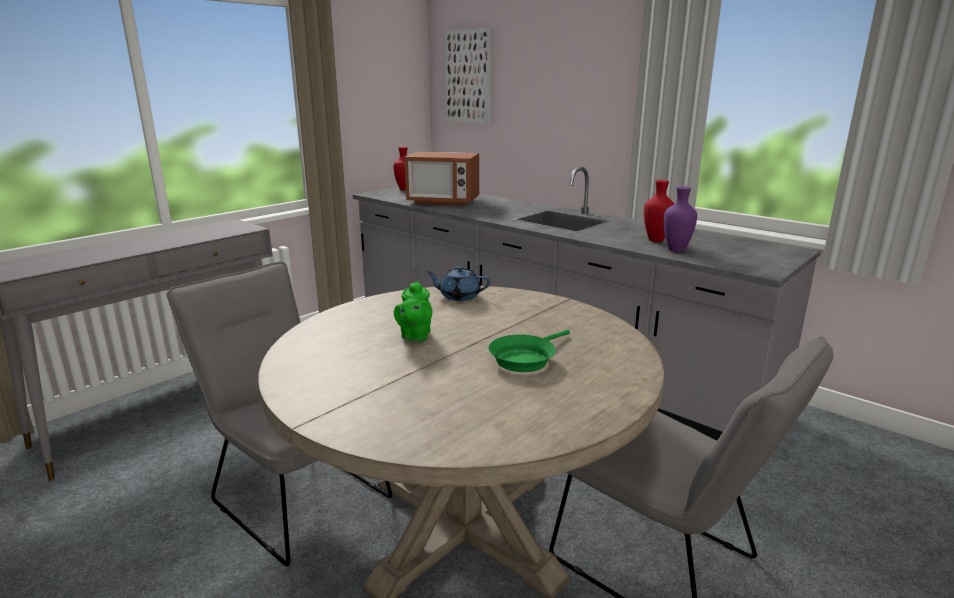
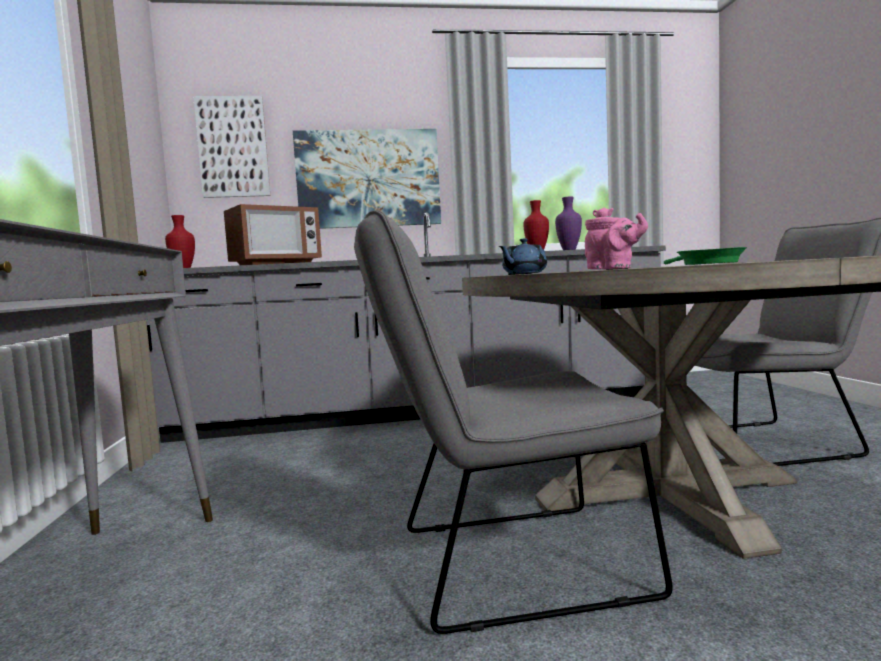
camera: 50 degrees left, 15 degrees down
green teapot [394,281,432,342] -> pink teapot [585,208,648,269]
none -> picture [293,129,441,229]

